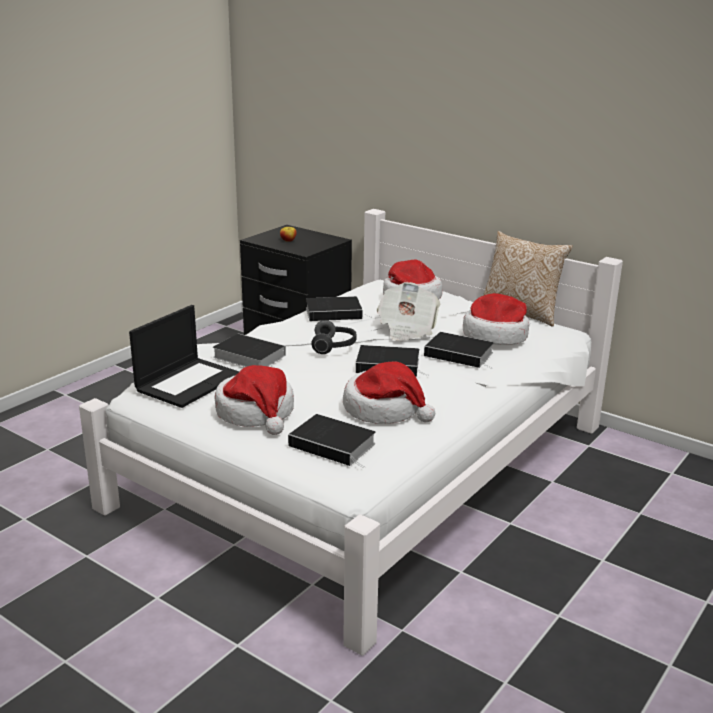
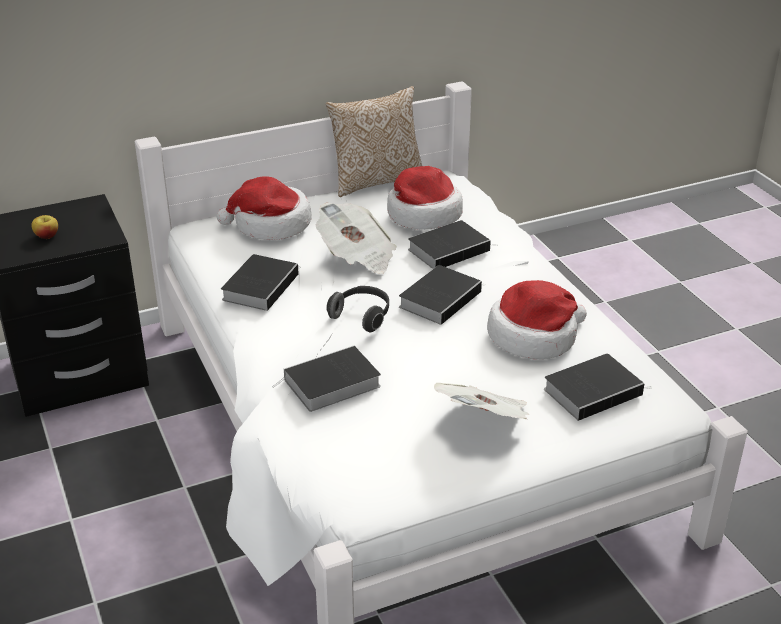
camera: 60 degrees left, 10 degrees up
laptop [129,305,240,408] -> none
hat [215,365,294,435] -> newspaper [434,383,529,420]

